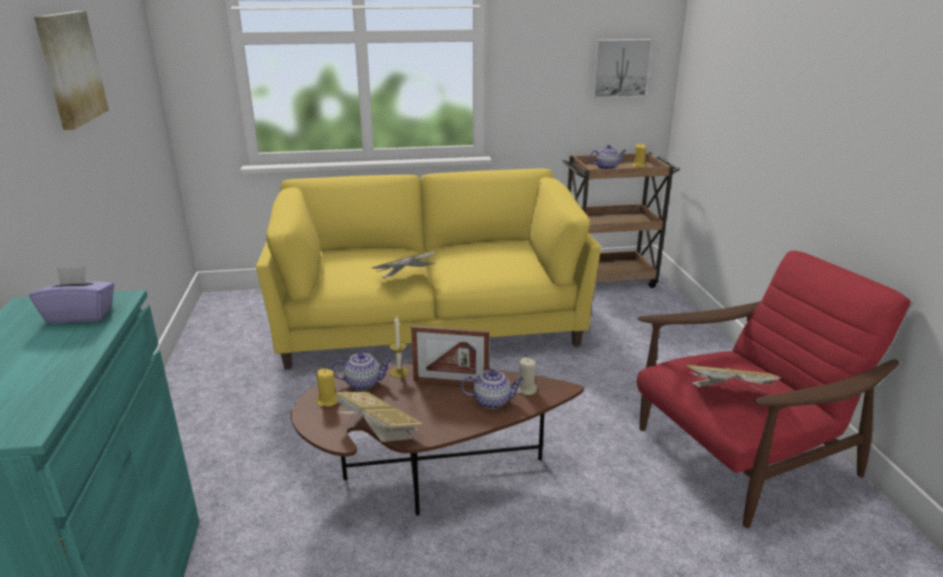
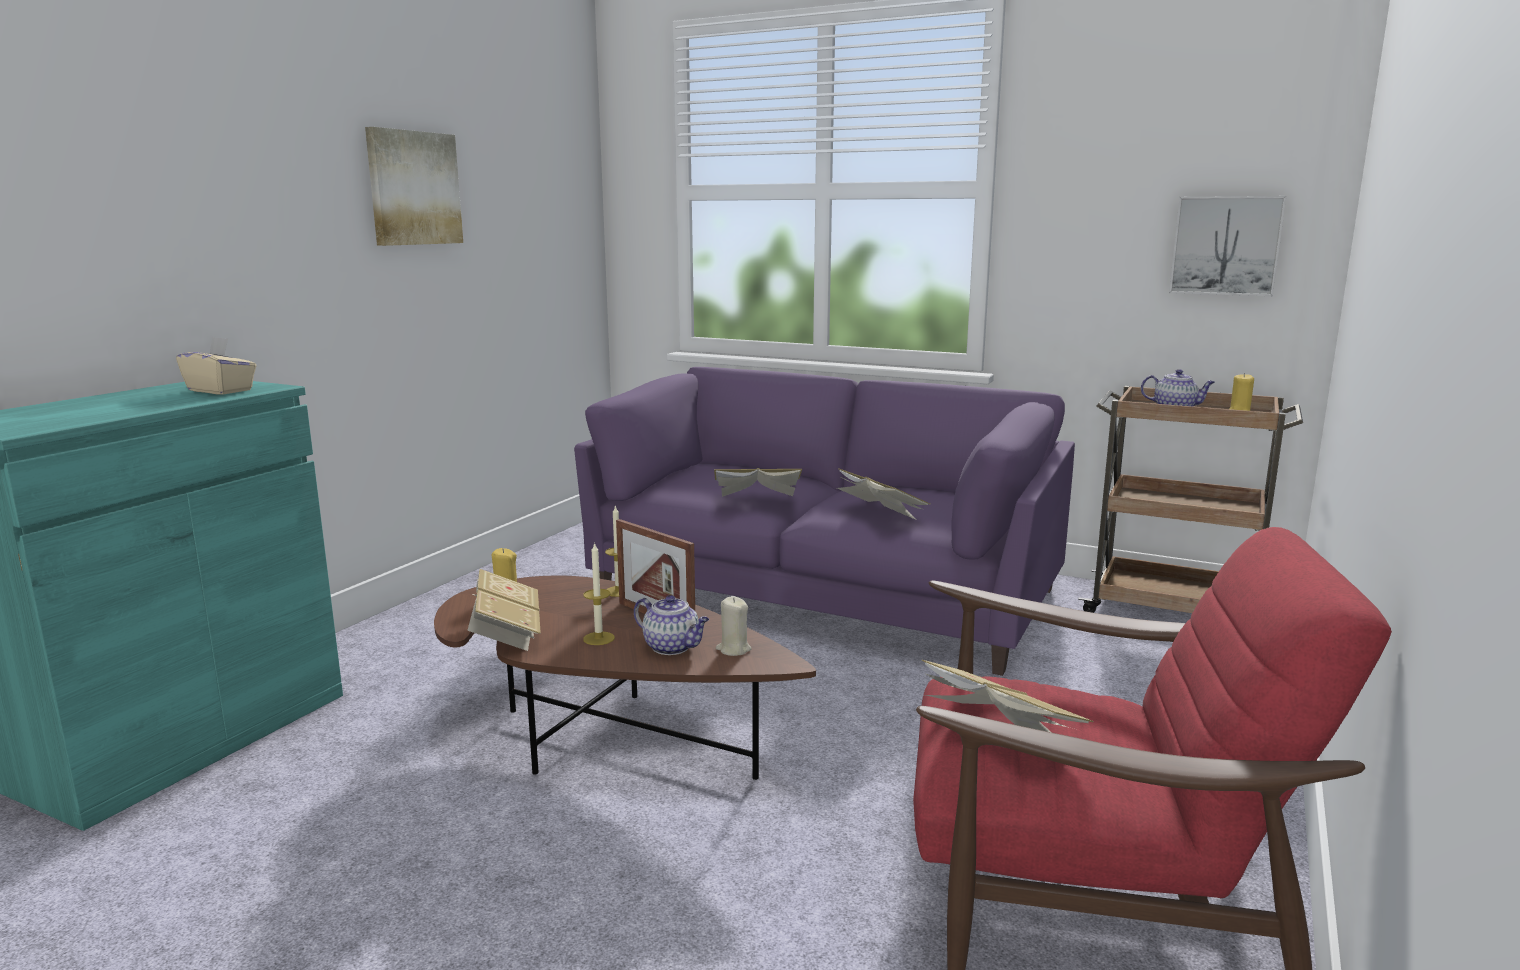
camera: 35 degrees right, 10 degrees down
purple tissue box [29,267,114,323] -> beige tissue box [176,337,257,395]
yellow sofa [256,168,601,369] -> purple sofa [574,367,1075,676]
teapot [331,353,392,390] -> none
none -> candle [583,542,615,645]
none -> book [837,468,931,520]

